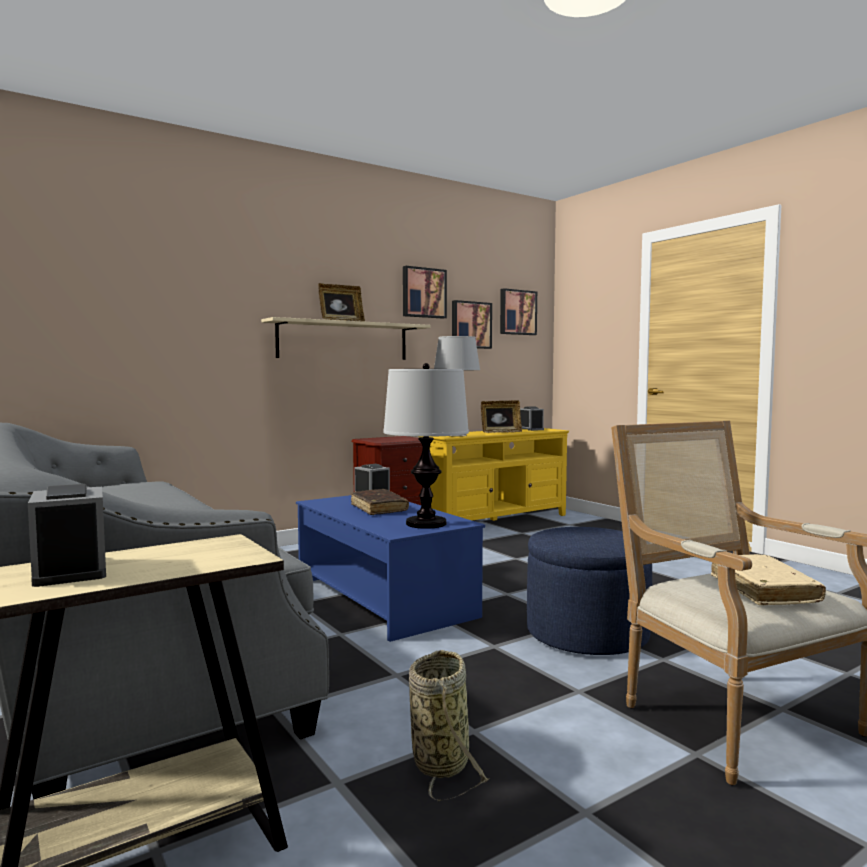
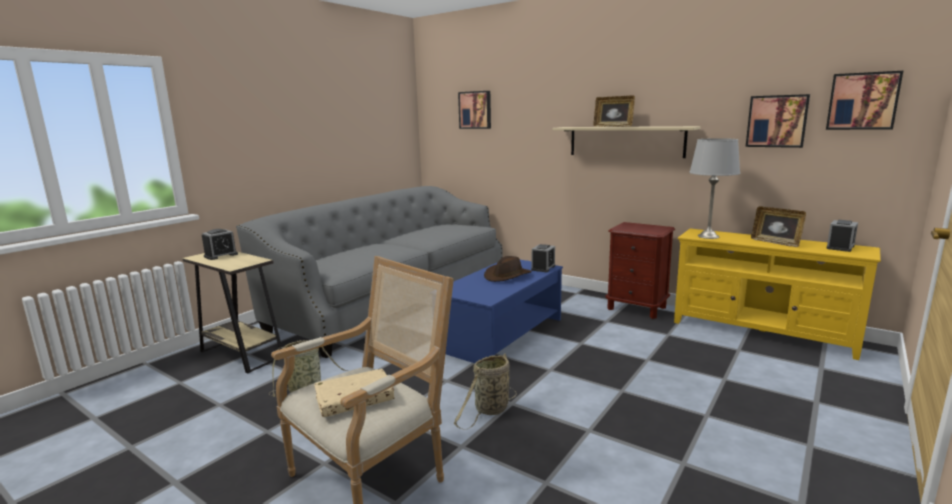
camera: 70 degrees right, 10 degrees up
brown book [351,489,409,515] -> brown hat [484,256,532,282]
table lamp [383,363,469,529] -> none
picture [403,266,447,319] -> picture moved to [458,91,491,129]
blue ottoman [527,527,652,655] -> basket [454,353,517,430]

